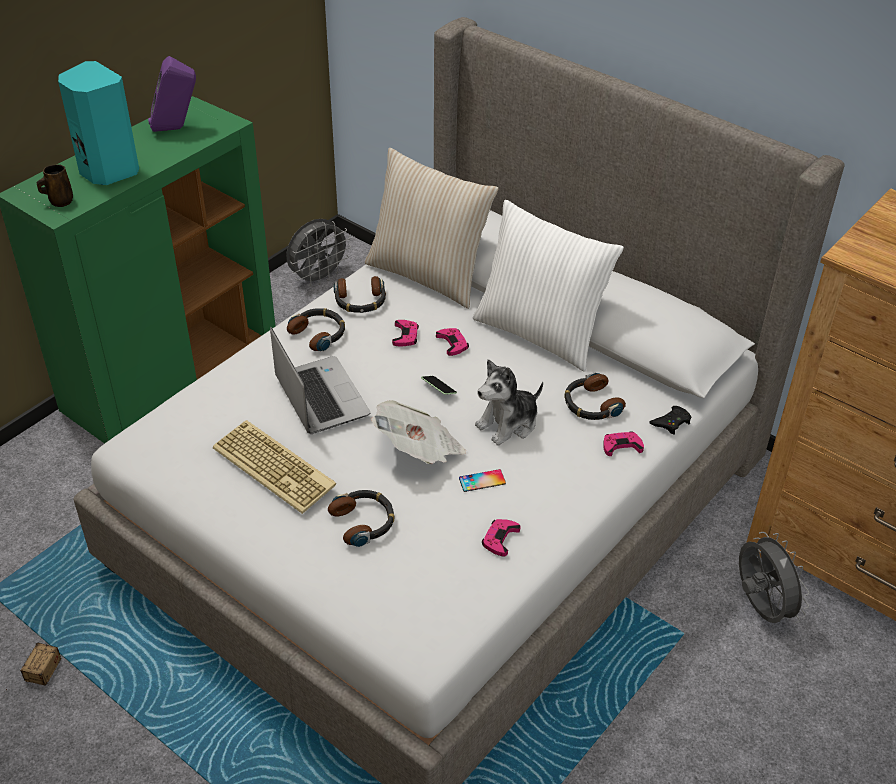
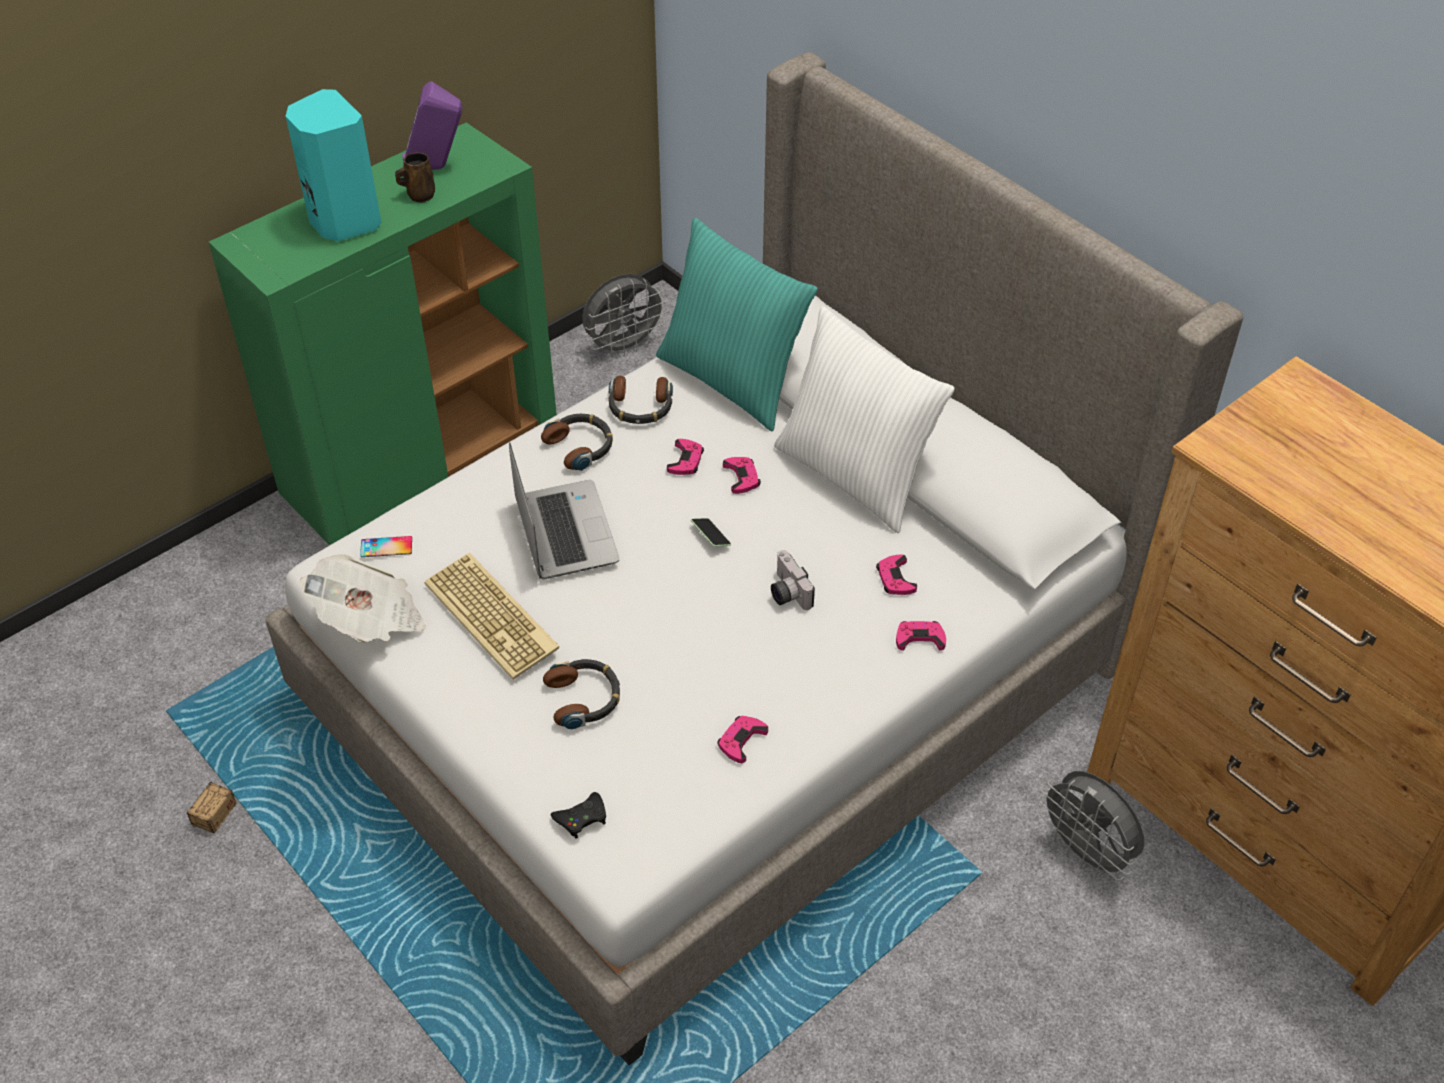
camera: 10 degrees right, 5 degrees up
brown mug [37,164,73,207] -> brown mug moved to [395,152,435,203]
beige pillow [365,148,498,309] -> turquoise pillow [656,218,818,431]
newspaper [371,400,466,464] -> newspaper moved to [300,554,426,643]
phone [459,469,506,492] -> phone moved to [360,536,412,557]
plush toy [475,359,543,446] -> camera [771,550,815,610]
headphones [564,372,626,420] -> pink game controller [876,554,917,595]
black game controller [649,406,691,435] -> black game controller moved to [550,792,606,839]
grey fan [739,532,809,623] -> grey fan turned 150 degrees clockwise [1038,771,1144,881]

